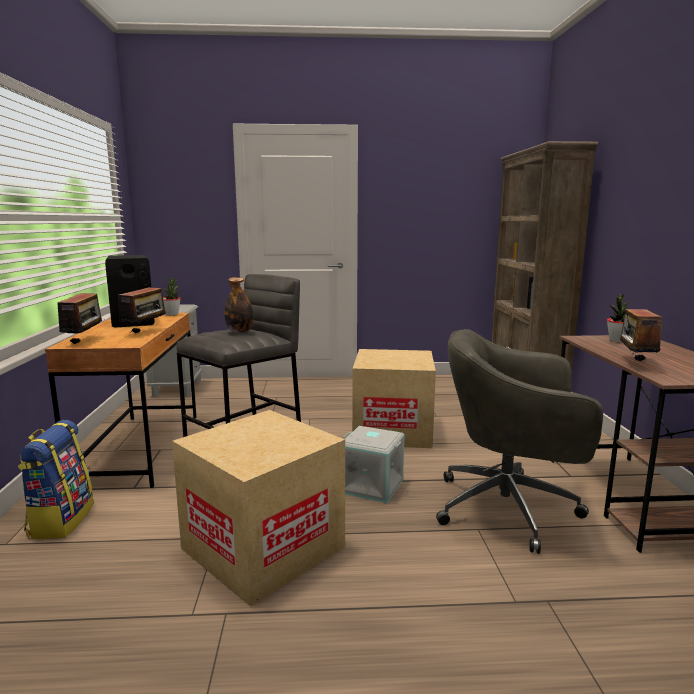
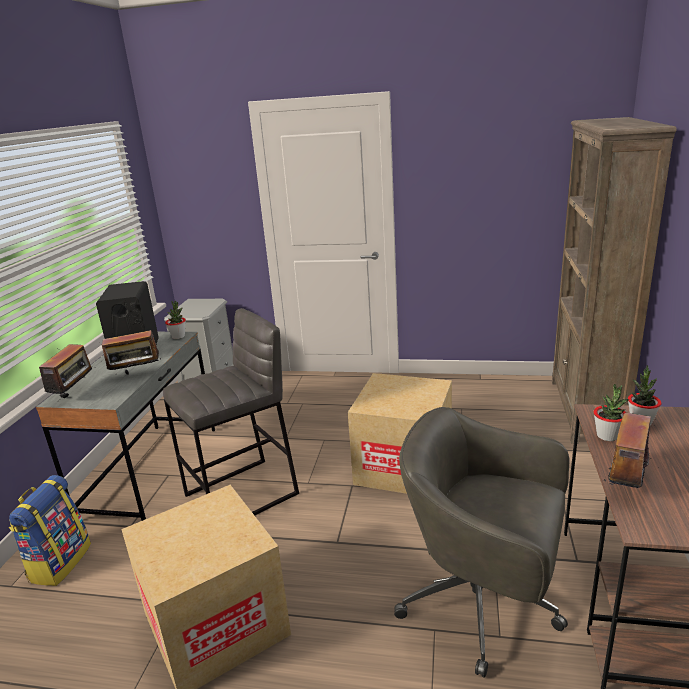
camera: 15 degrees right, 10 degrees up
brown desk [45,313,196,488] -> grey desk [36,332,215,521]
radio [118,287,169,333] -> radio turned 45 degrees clockwise [102,330,161,375]
bottle [224,277,253,333] -> none
grey storage box [343,426,404,503] -> none
none -> potted plant [594,384,629,441]

